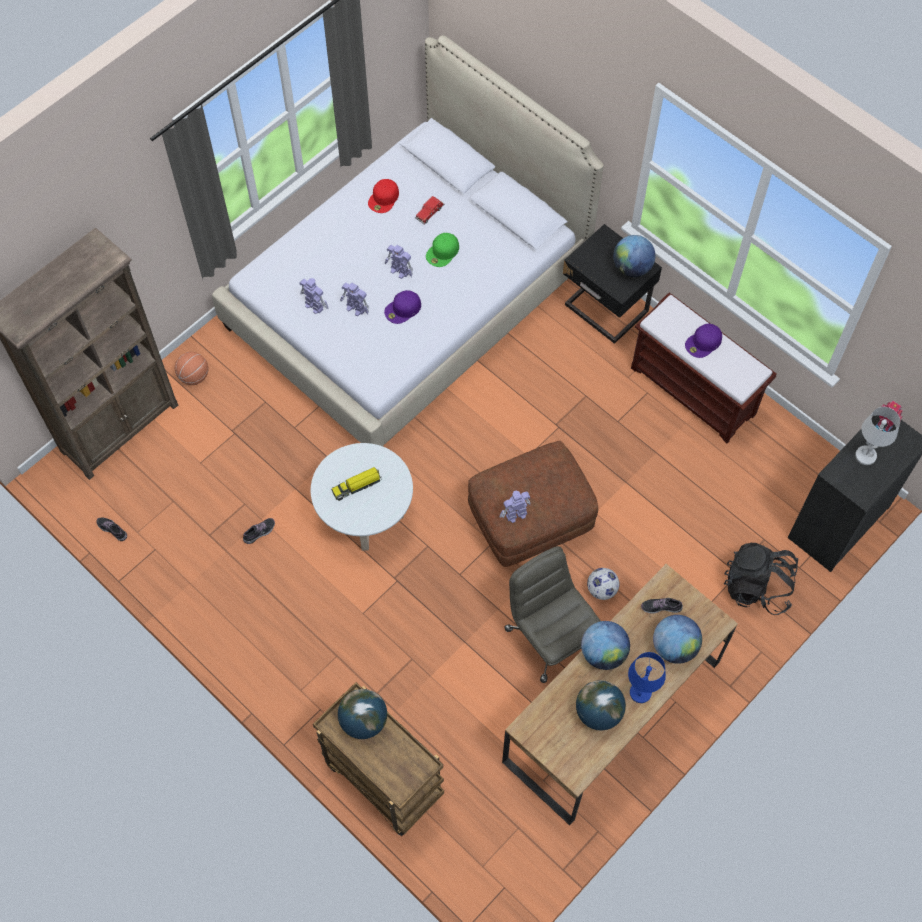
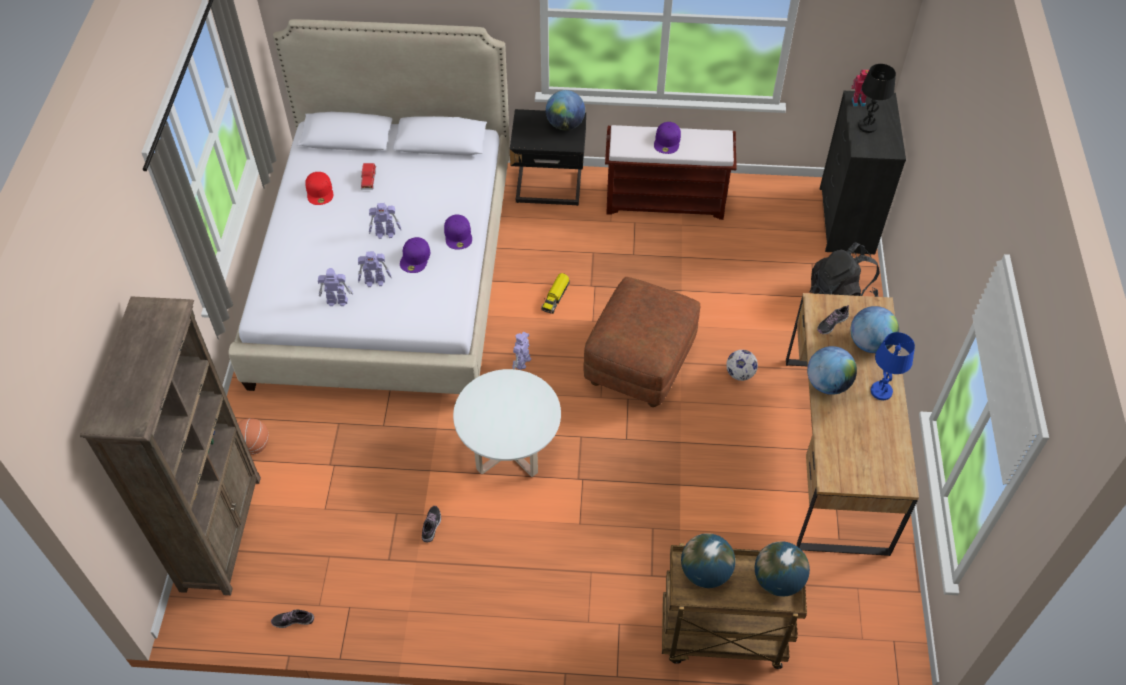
camera: 40 degrees left, 10 degrees down
toy truck [332,467,382,501] -> toy truck moved to [541,273,570,314]
green cap [426,233,459,267] -> none
toy robot [500,490,530,523] -> toy robot moved to [512,332,531,370]
grey office chair [504,546,601,683] -> none
globe [576,680,626,730] -> globe moved to [755,541,810,597]
white table lamp [855,407,900,465] -> black table lamp [858,64,896,133]
none -> purple cap [444,215,472,250]

